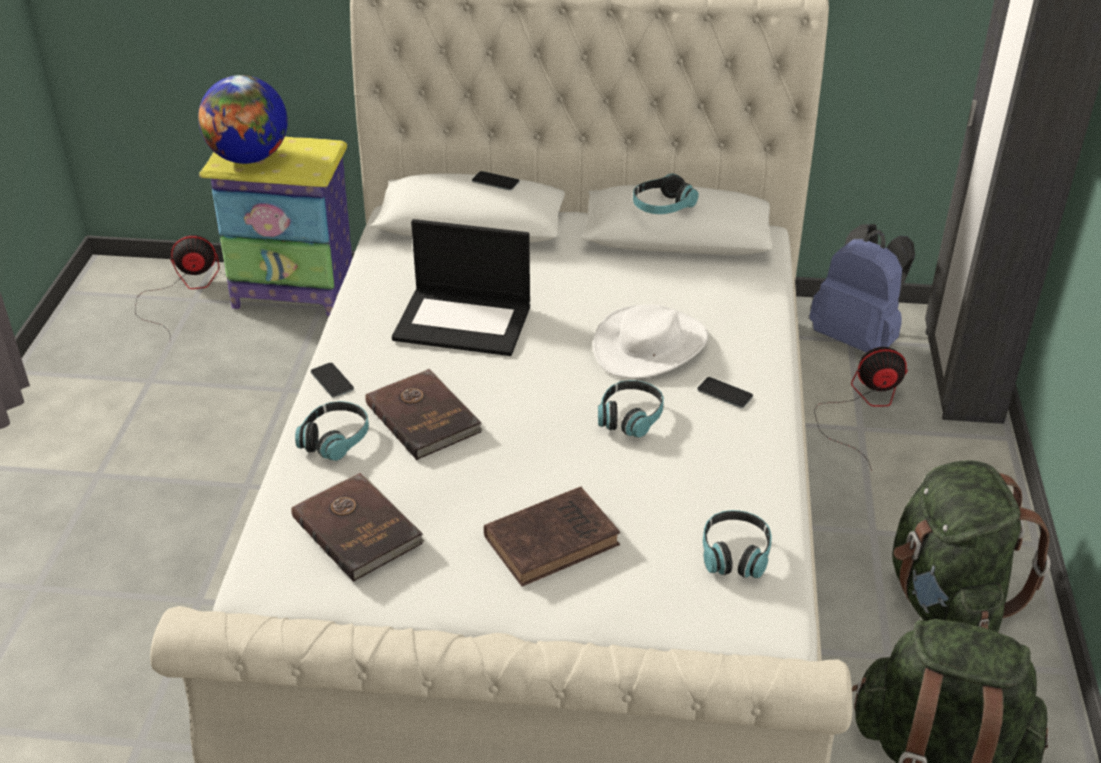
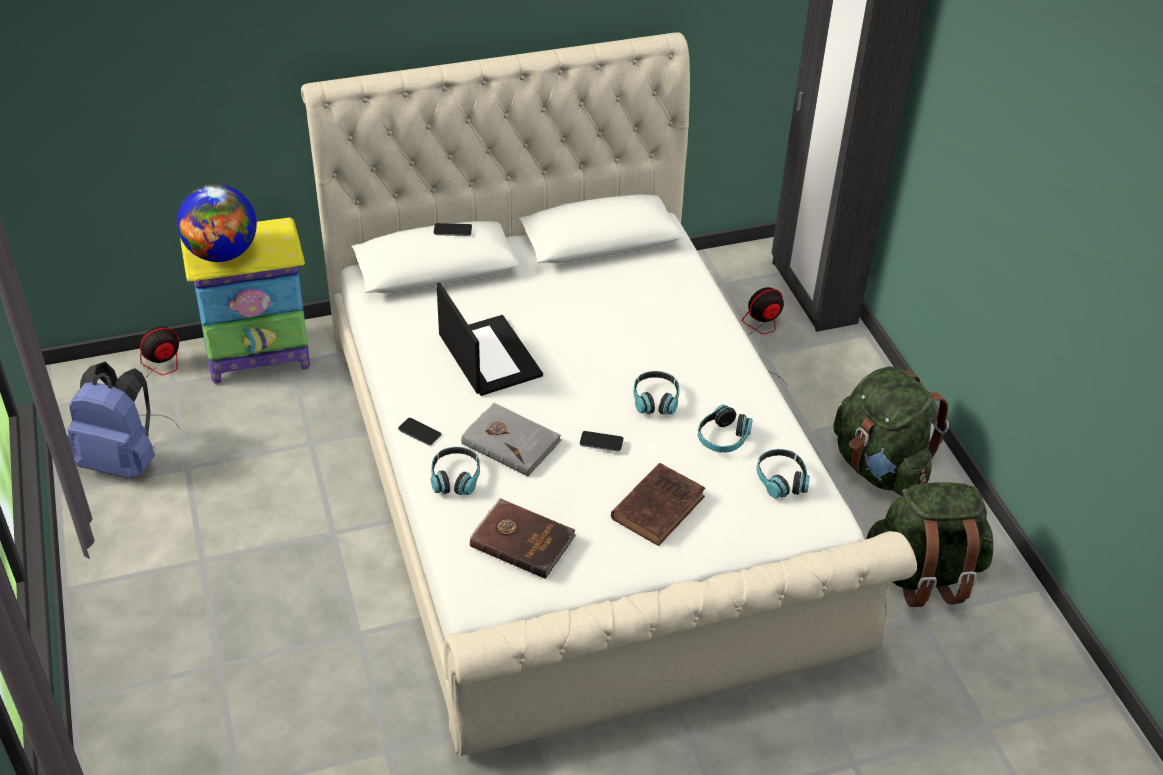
camera: 25 degrees left, 5 degrees up
brown book [365,368,483,460] -> grey book [461,403,561,477]
laptop [392,219,530,356] -> laptop turned 105 degrees counterclockwise [437,282,543,396]
white hat [593,305,709,379] -> none
headphones [633,174,699,214] -> headphones moved to [698,405,753,453]
phone [697,377,753,408] -> phone moved to [580,431,624,452]
blue backpack [809,224,915,353] -> blue backpack moved to [67,362,155,479]

